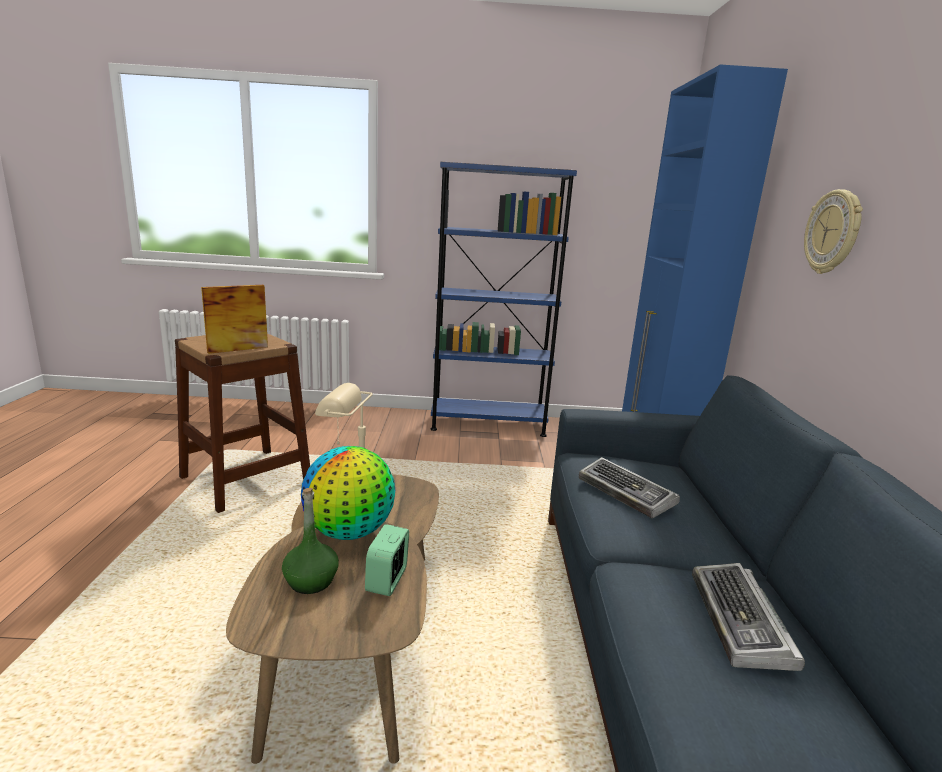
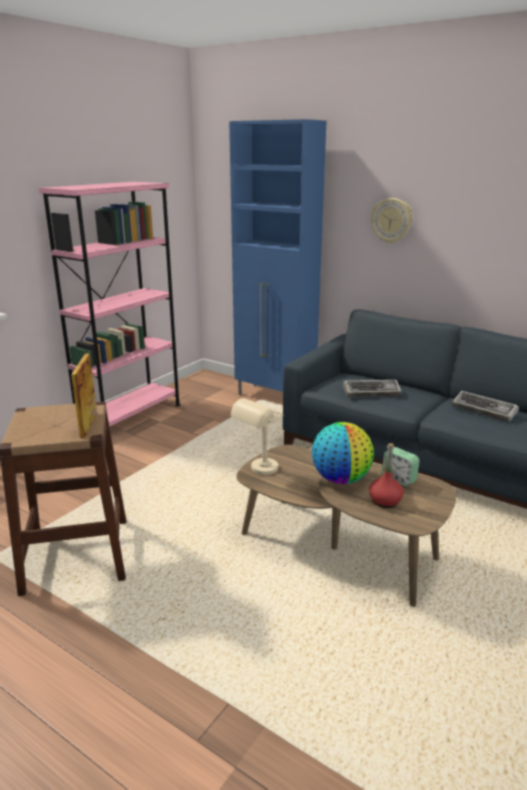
camera: 55 degrees left, 5 degrees up
green bottle [282,488,339,594] -> red bottle [369,443,404,508]
blue bookcase [431,162,577,437] -> pink bookcase [39,182,180,427]

